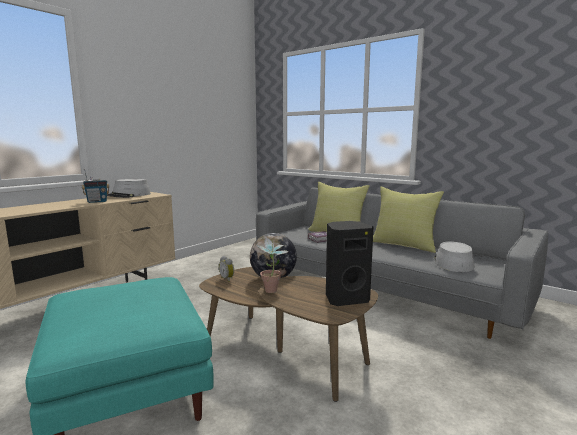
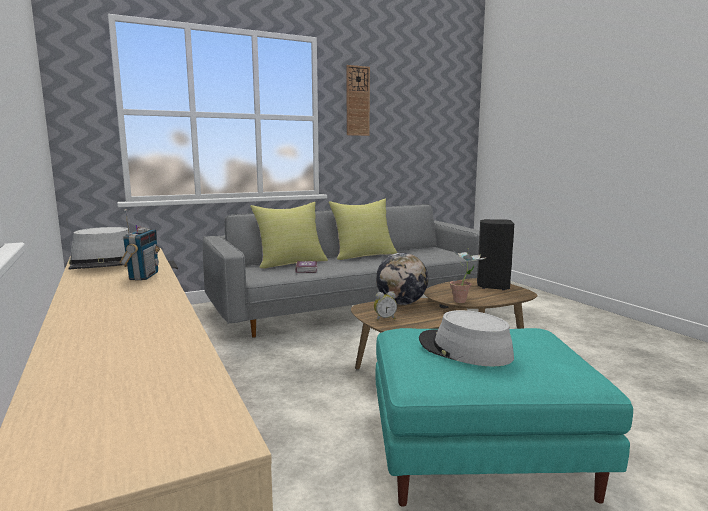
camera: 65 degrees left, 0 degrees up
grey hat [434,242,474,272] -> grey hat moved to [419,310,514,366]
none -> wall clock [347,65,370,136]

